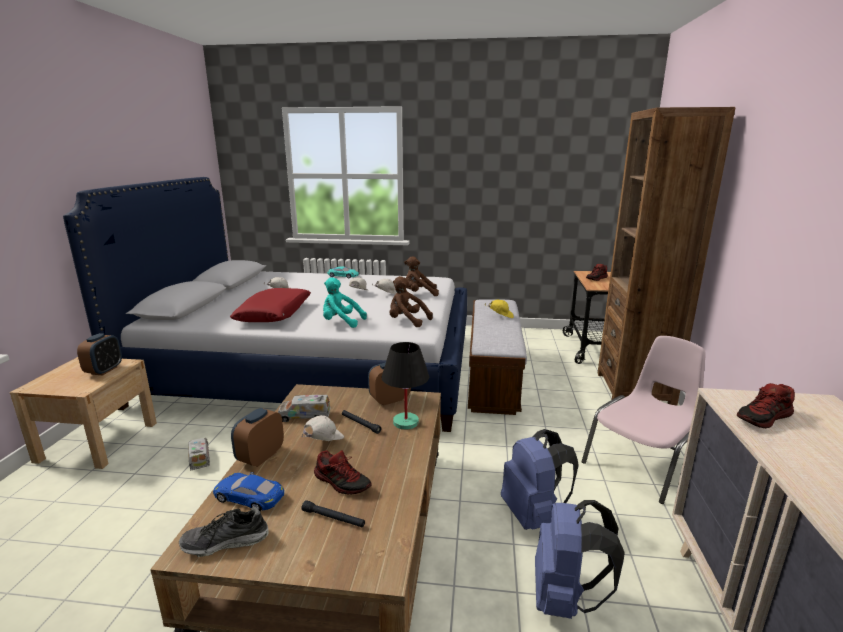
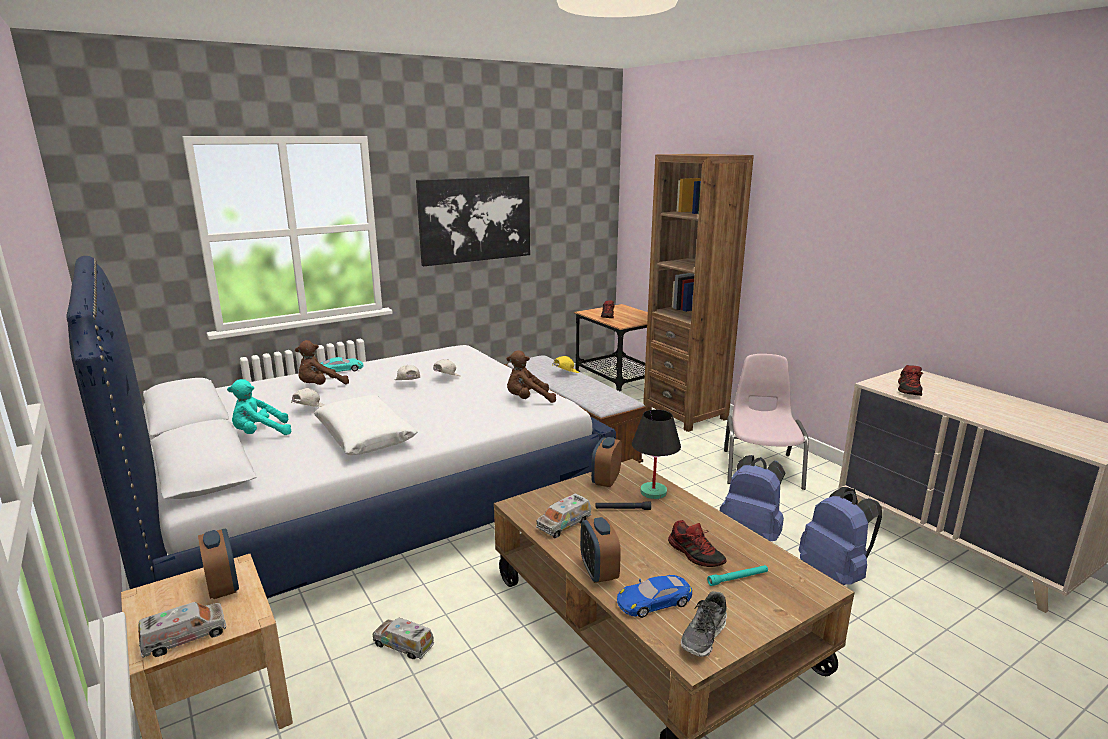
camera: 40 degrees left, 0 degrees up
red pillow [230,288,311,322] -> white pillow [314,395,418,455]
white cap [302,415,344,441] -> none
black flashlight [302,500,365,527] -> turquoise flashlight [707,565,768,586]
shoe [314,450,372,494] -> shoe turned 60 degrees clockwise [668,520,727,567]
turquoise plush toy [323,277,367,328] -> turquoise plush toy moved to [227,379,291,435]
brown plush toy [404,257,439,296] -> brown plush toy moved to [295,340,349,385]
none -> toy truck [138,602,226,658]
none -> picture [416,176,530,266]

